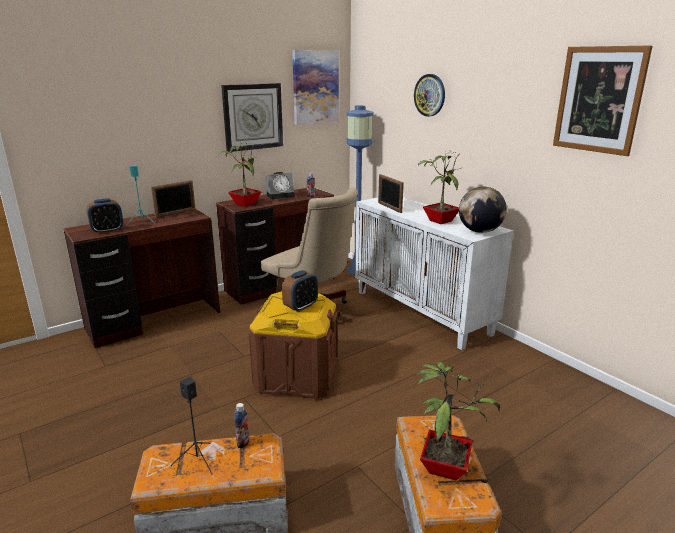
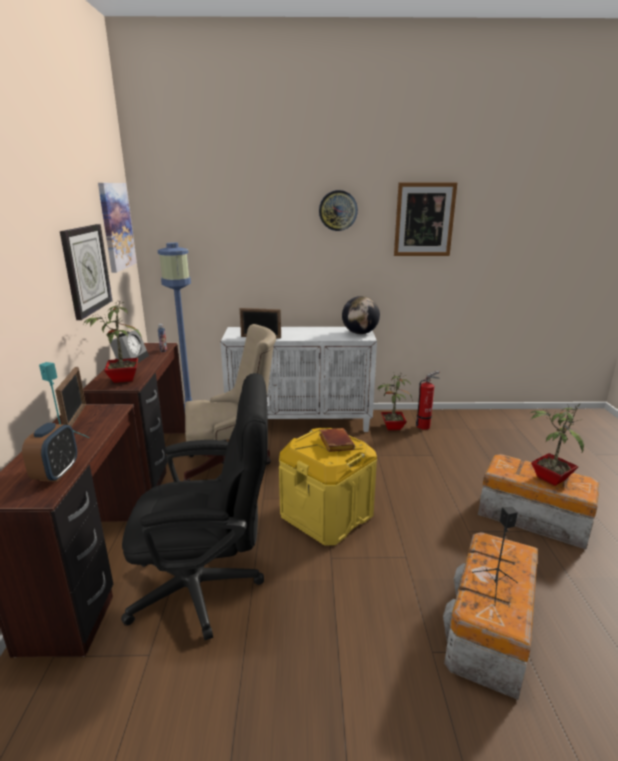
camera: 55 degrees left, 0 degrees up
bottle [234,403,249,448] -> none
brown storage box [249,291,338,399] -> yellow storage box [279,428,377,545]
alarm clock [282,270,318,312] -> brown book [319,428,355,452]
wall clock [414,74,445,117] -> wall clock moved to [319,190,358,231]
potted plant [419,150,461,224] -> potted plant moved to [377,373,412,430]
none -> black office chair [121,373,268,641]
none -> fire extinguisher [416,370,440,430]

